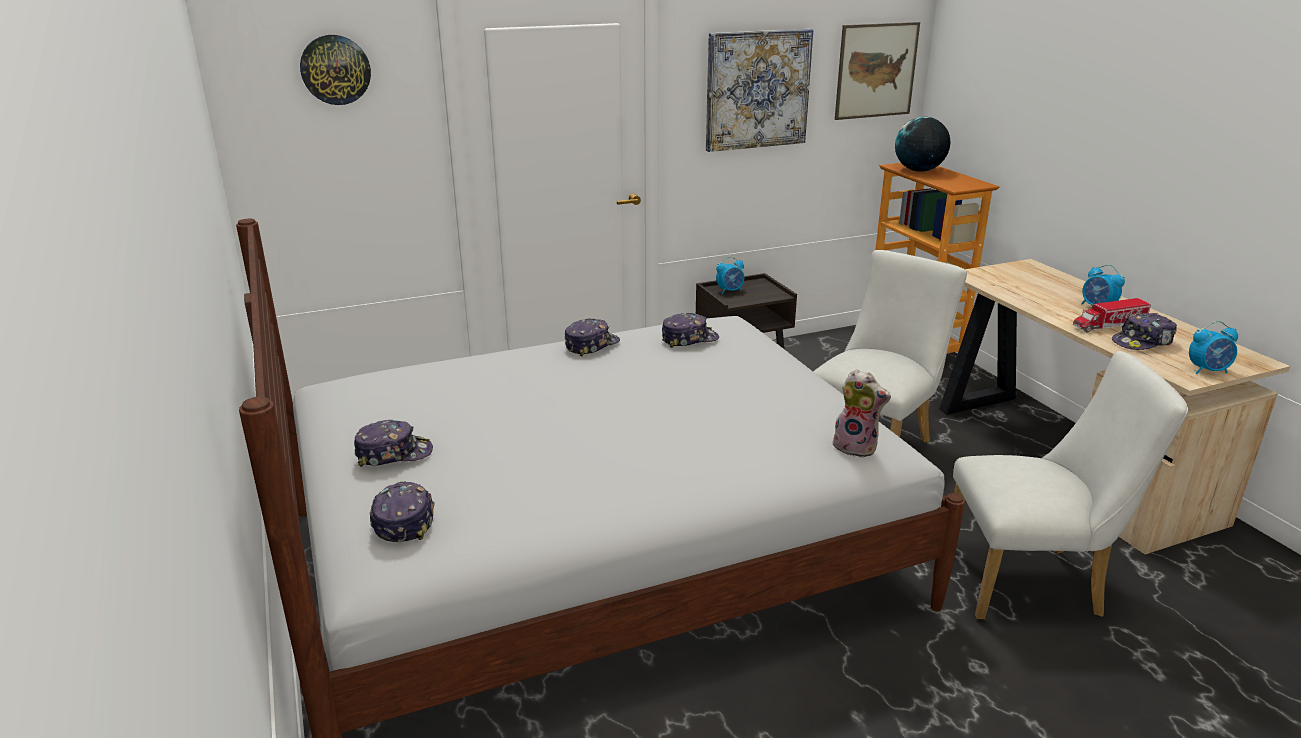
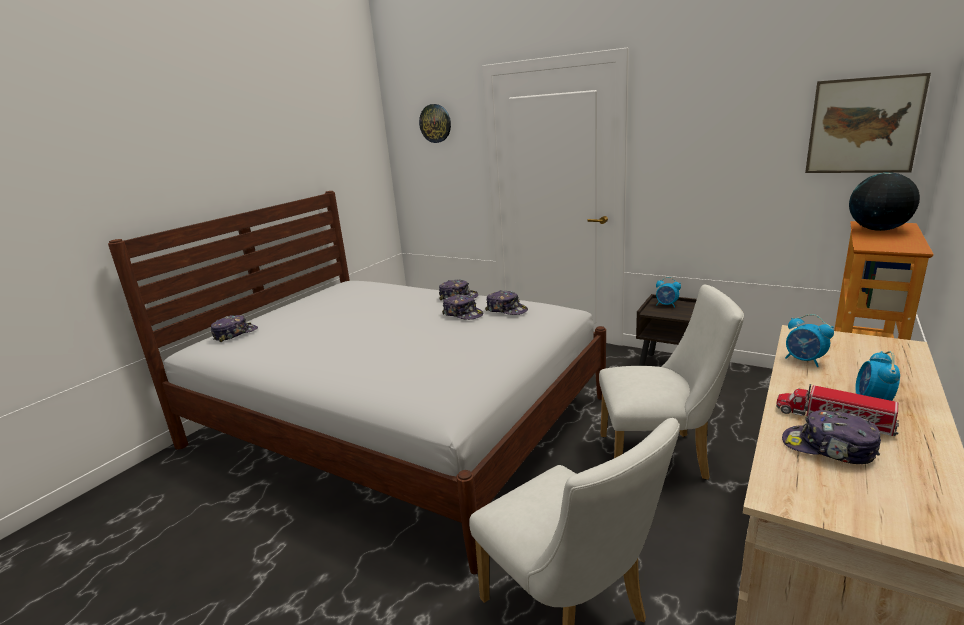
camera: 55 degrees right, 5 degrees down
cap [354,420,433,467] -> cap moved to [442,294,483,320]
picture [706,29,813,152] -> none
plush toy [832,369,891,458] -> none
alarm clock [1189,321,1238,374] -> alarm clock moved to [785,314,834,367]

